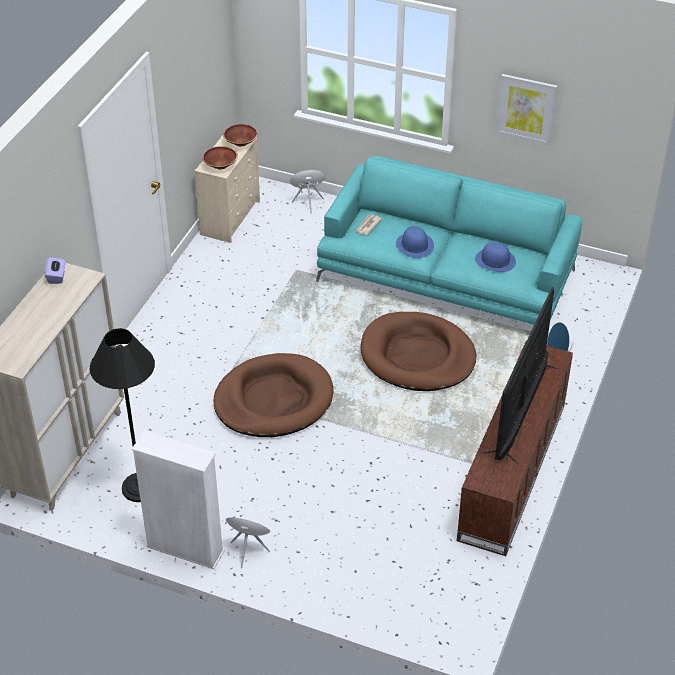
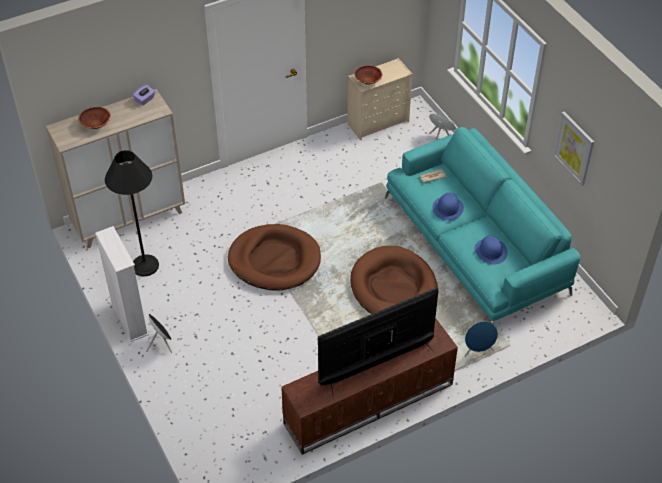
camera: 40 degrees right, 5 degrees up
brown bowl [223,124,258,146] -> brown bowl moved to [78,107,111,129]

